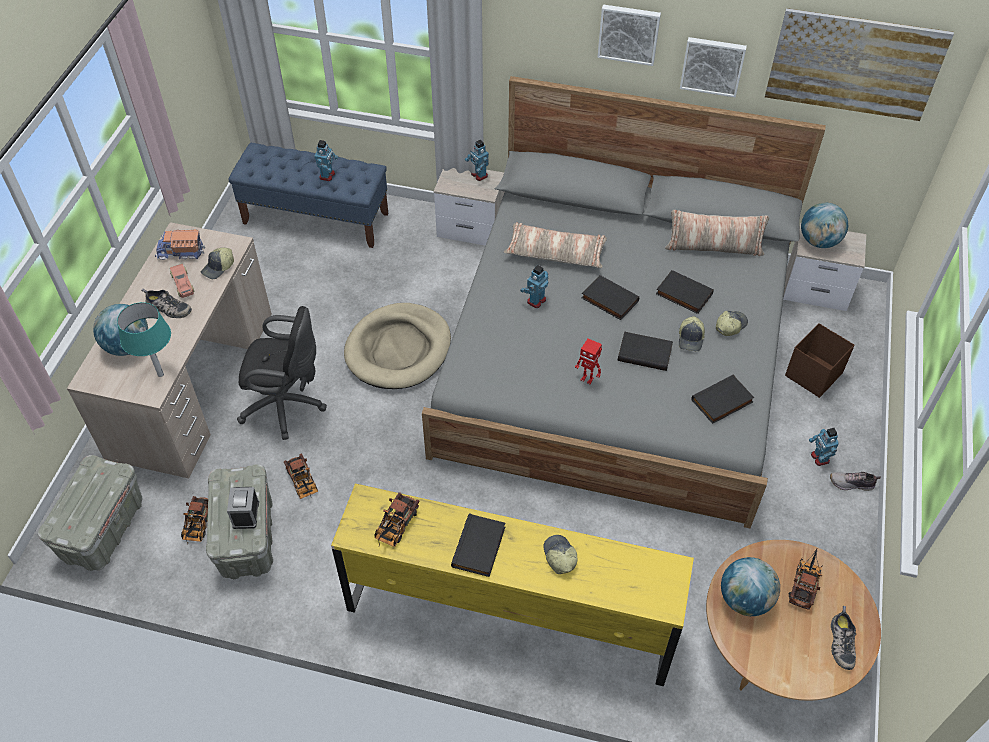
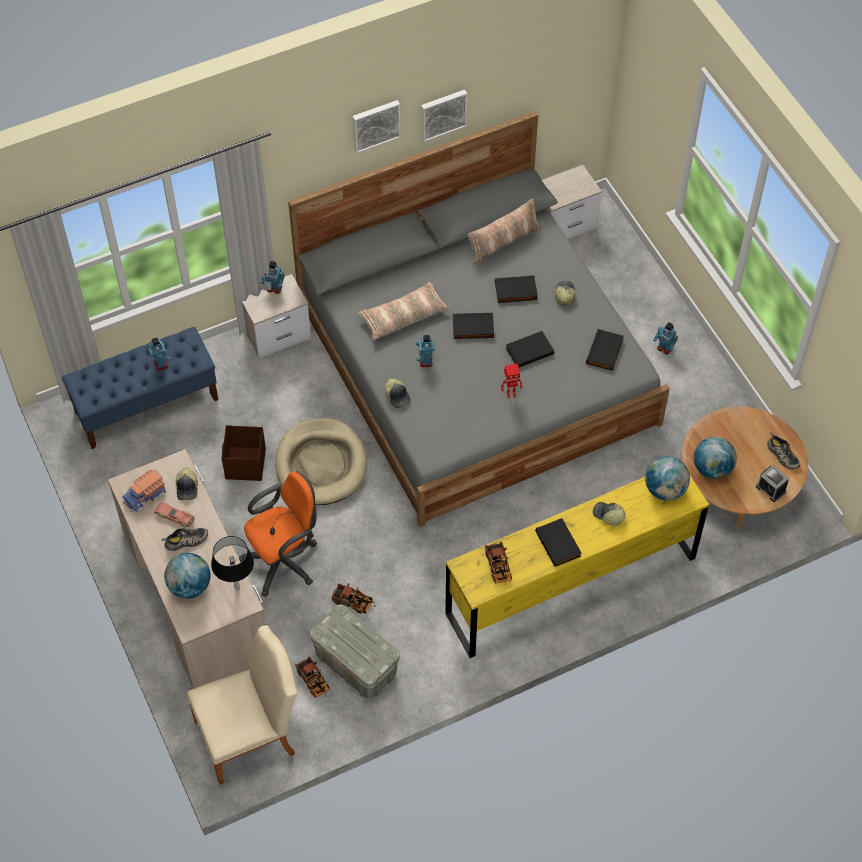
camera: 40 degrees left, 5 degrees up
grey storage box [38,455,142,571] -> beige chair [187,625,297,785]
turquoise table lamp [117,302,171,377] -> black table lamp [211,536,254,590]
alarm clock [227,487,259,529] -> alarm clock moved to [756,465,789,502]
black office chair [237,306,327,440] -> orange office chair [239,471,317,597]
cap [679,316,705,351] -> cap moved to [385,378,411,408]
picture [765,8,954,121] -> none
brown storage box [785,323,855,398] -> brown storage box moved to [222,425,266,481]
toy truck [789,548,823,610] -> none
globe [801,203,848,248] -> globe moved to [645,456,690,501]
shoe [830,472,881,491] -> none

